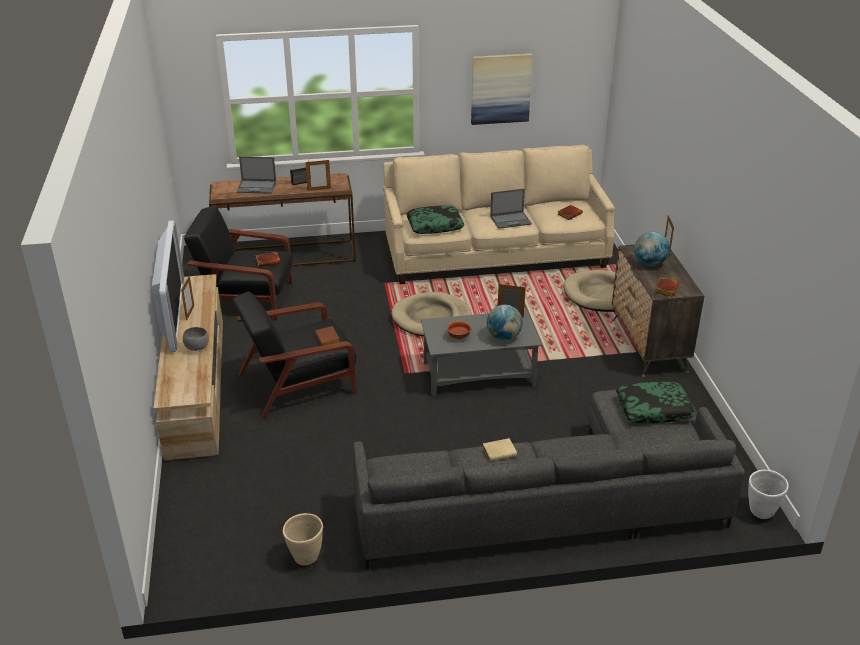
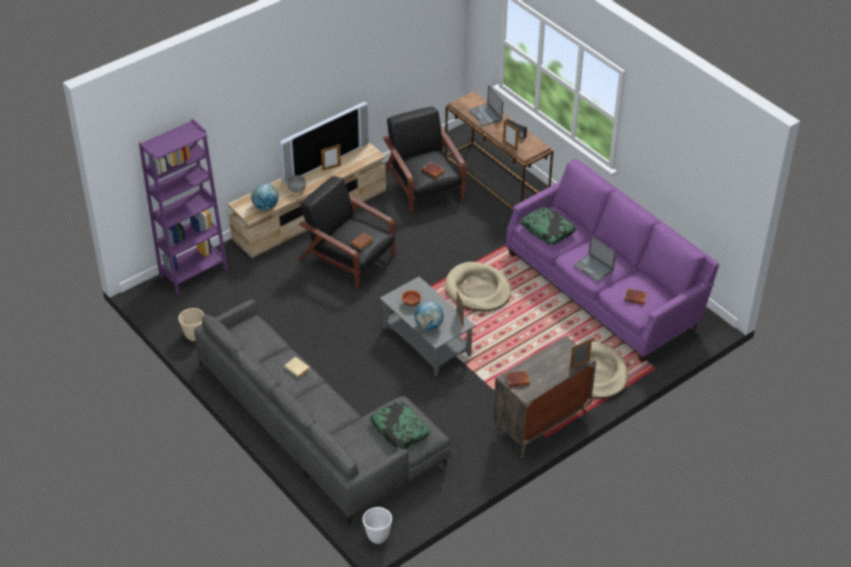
camera: 60 degrees right, 10 degrees up
beige sofa [383,145,615,284] -> purple sofa [506,159,719,362]
picture [471,54,533,125] -> none
globe [634,231,670,266] -> globe moved to [251,183,278,210]
none -> purple bookcase [139,119,228,295]

